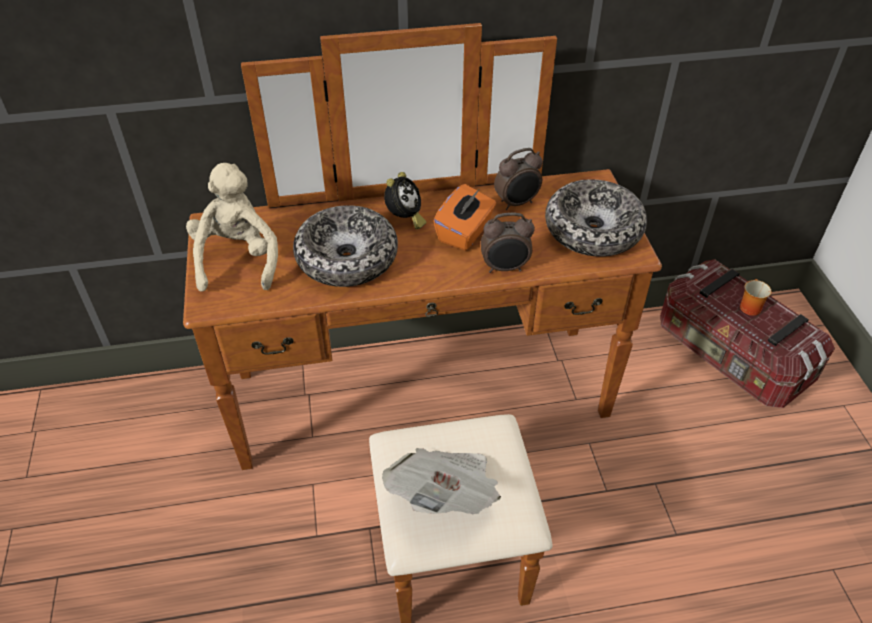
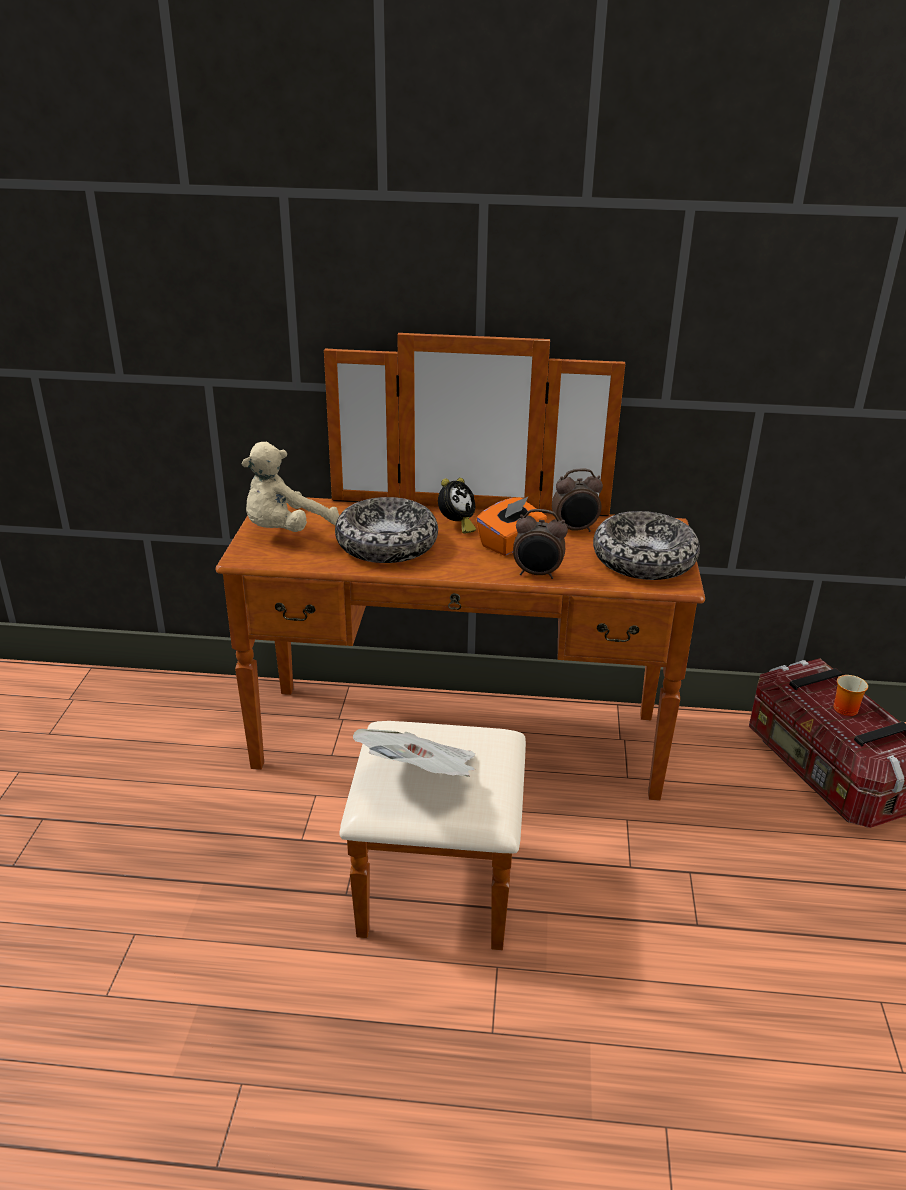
camera: 15 degrees right, 15 degrees down
beige plush toy [186,163,278,292] -> beige plush toy turned 150 degrees counterclockwise [242,442,339,532]

